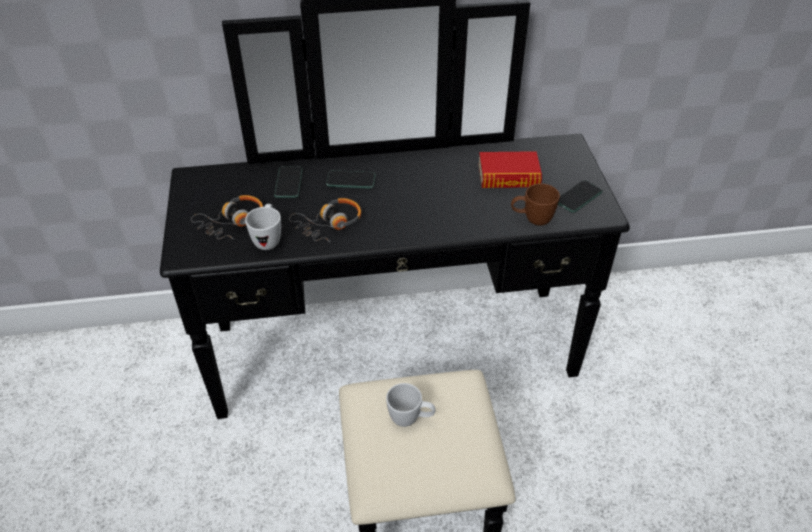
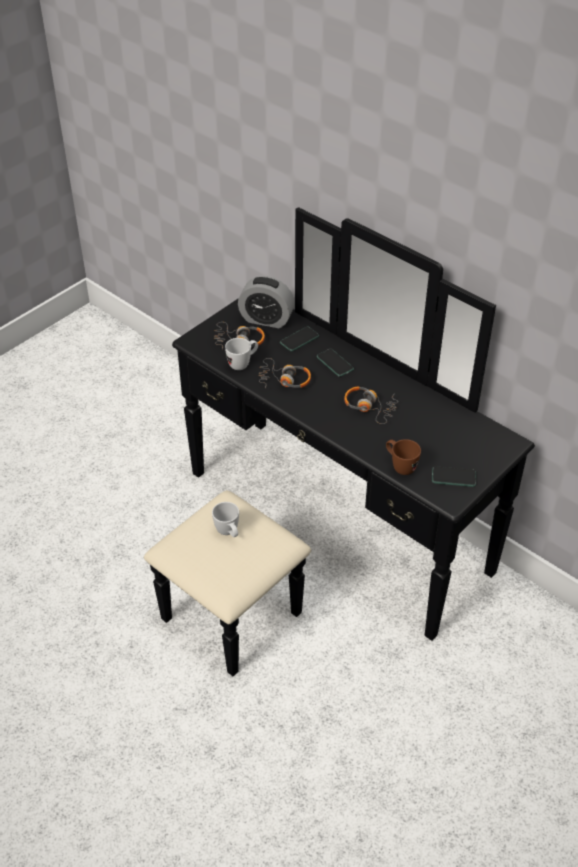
camera: 50 degrees right, 0 degrees up
book [478,151,542,188] -> none
none -> alarm clock [238,276,295,328]
none -> headphones [344,386,398,424]

